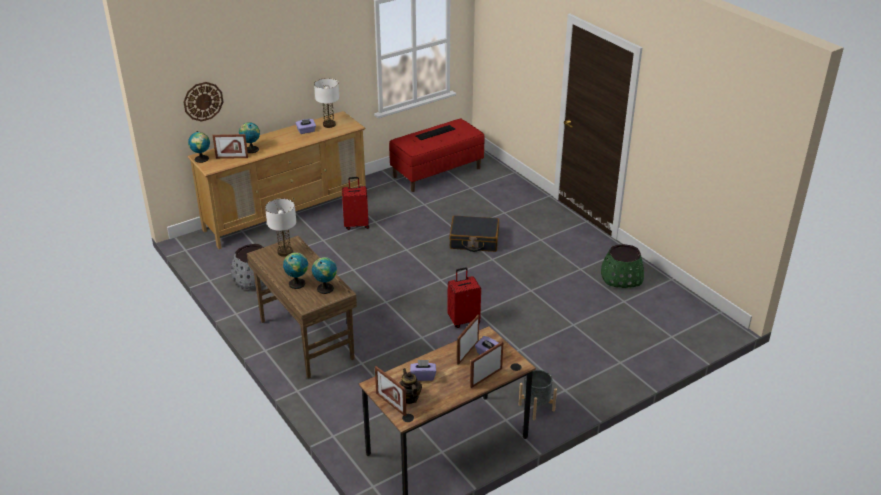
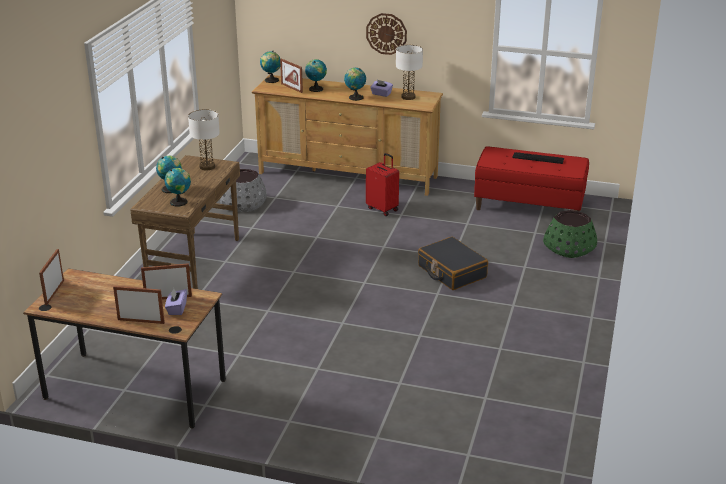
camera: 50 degrees right, 5 degrees down
wall clock [184,82,223,122] -> wall clock moved to [366,13,407,55]
teapot [399,368,422,404] -> none
purple tissue box [410,360,436,381] -> none
red suitcase [448,267,481,328] -> none
grey planter [518,370,557,421] -> none
green planter [601,244,644,288] -> green planter moved to [543,210,597,258]
none -> globe [344,68,366,101]

